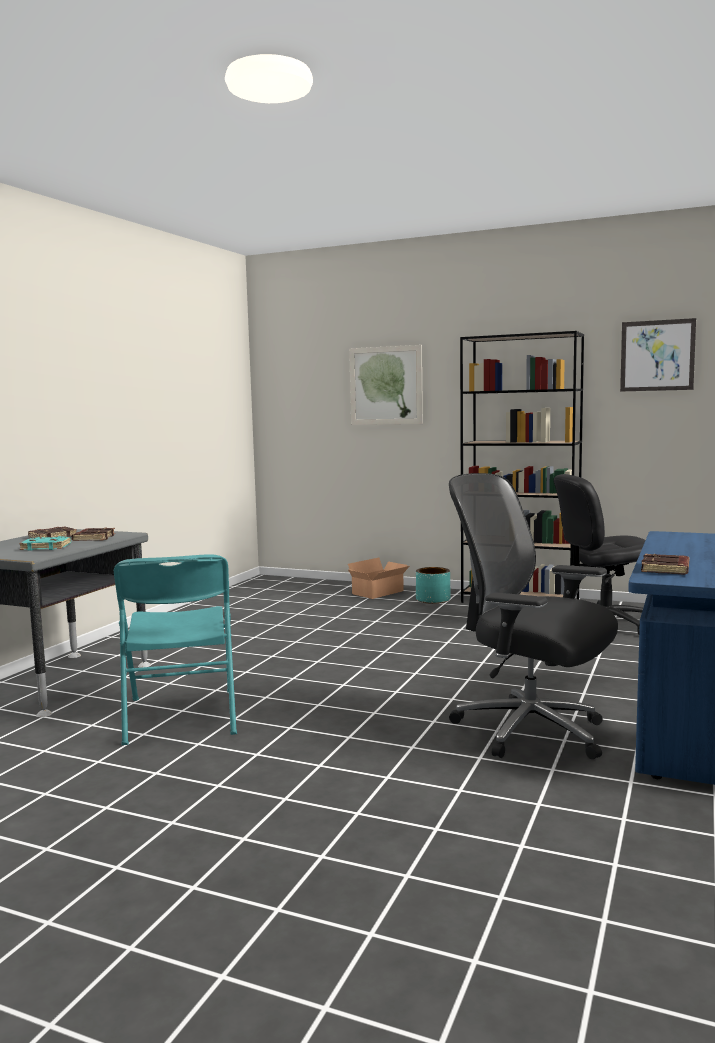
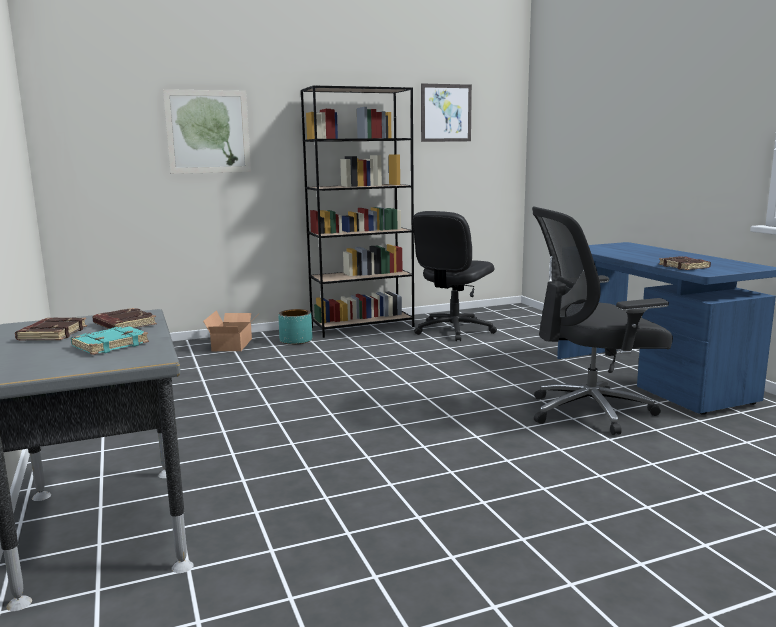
camera: 45 degrees left, 5 degrees up
turquoise chair [114,554,237,745] -> none

